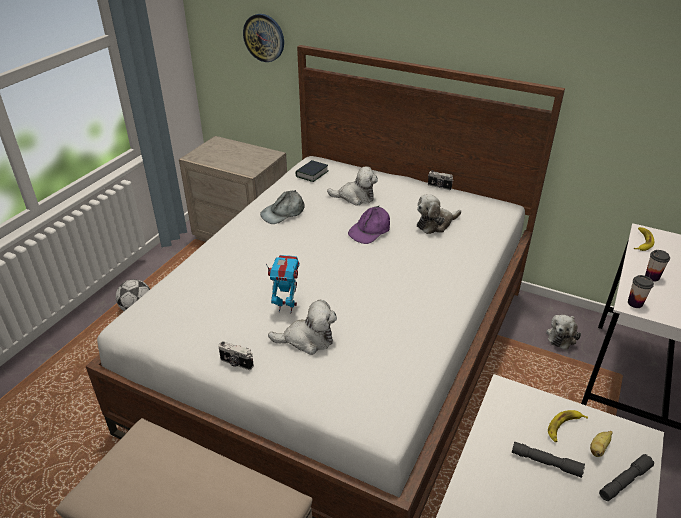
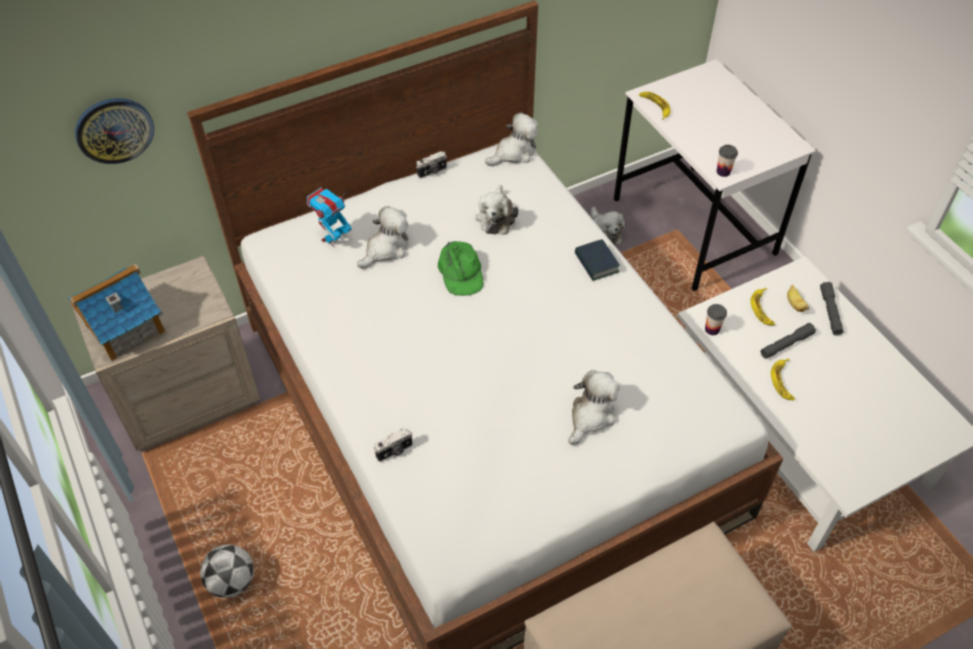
camera: 55 degrees left, 15 degrees up
camera [218,341,254,370] -> camera moved to [374,428,412,462]
grey cap [260,190,305,224] -> none
toy robot [266,255,300,313] -> toy robot moved to [307,188,352,247]
book [296,160,329,182] -> book moved to [575,239,620,281]
purple cap [348,206,390,244] -> green cap [438,241,484,296]
cup [645,250,670,281] -> cup moved to [705,304,727,335]
none -> toy house [68,264,166,361]
none -> plush toy [485,113,538,166]
none -> banana [771,358,795,400]

